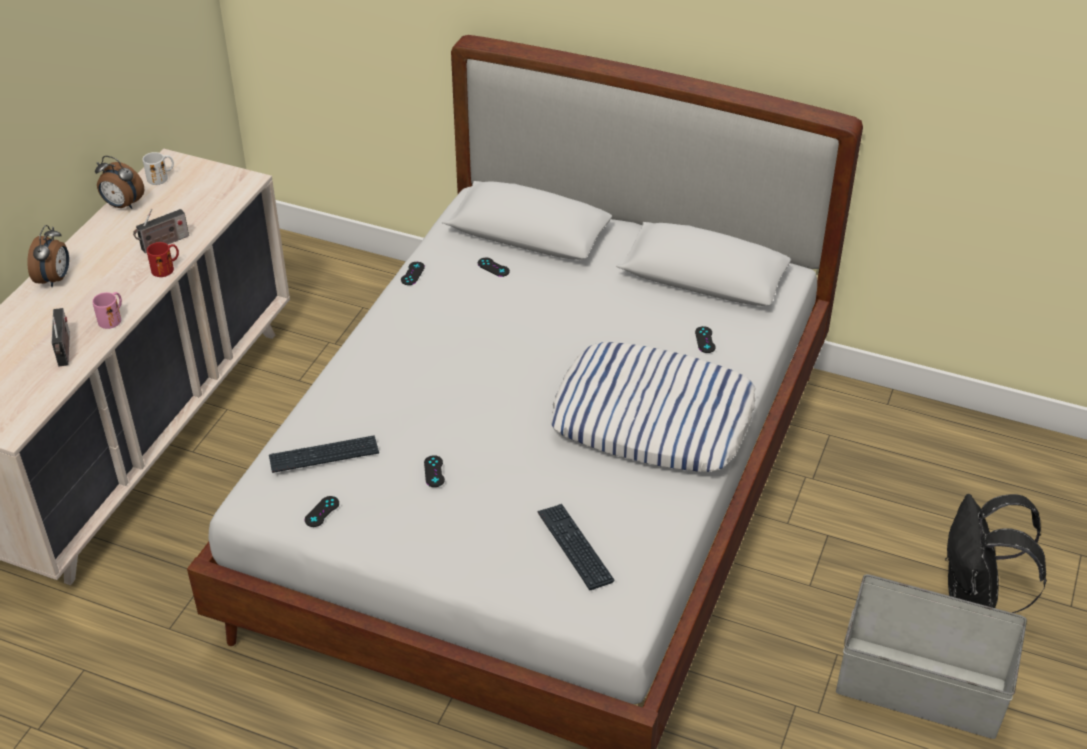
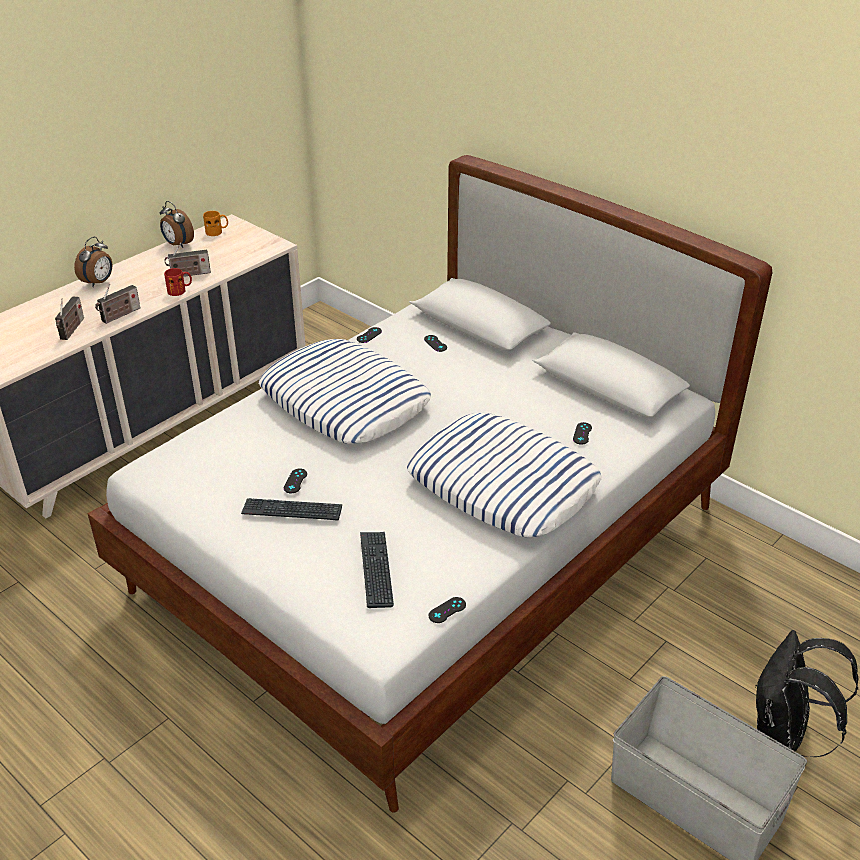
camera: 20 degrees right, 5 degrees down
pink mug [92,292,122,329] -> radio [95,284,140,324]
white mug [143,152,174,185] -> orange mug [203,211,228,236]
keyboard [269,435,379,473] -> keyboard moved to [241,498,342,521]
black game controller [305,496,339,527] -> black game controller moved to [429,597,466,623]
none -> pillow [259,339,431,444]

